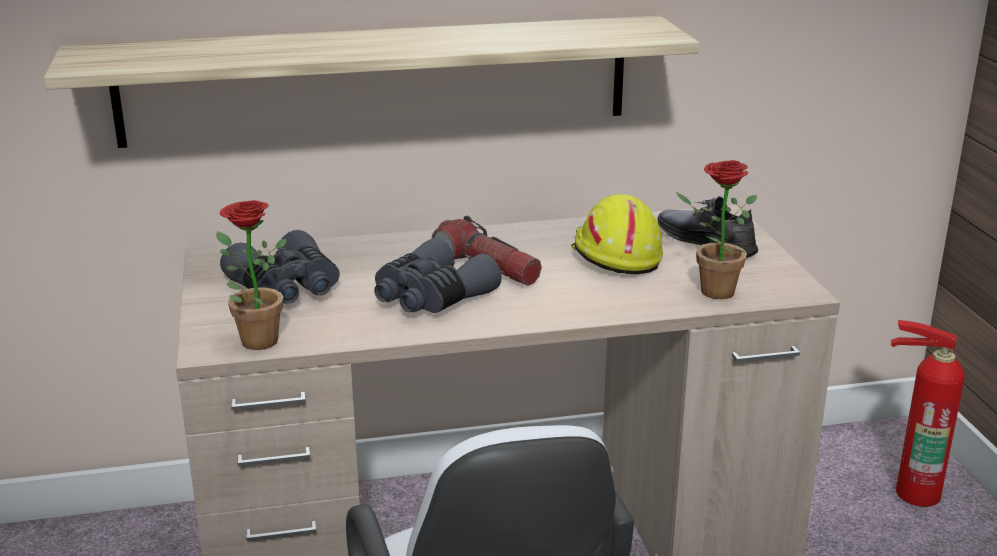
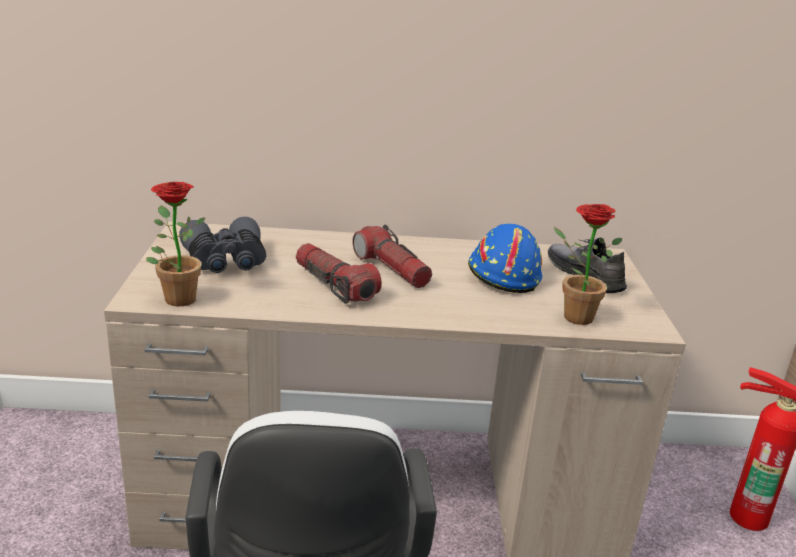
camera: 10 degrees right, 0 degrees up
shelf [44,16,699,148] -> none
grey binoculars [374,238,502,313] -> flashlight [296,243,382,304]
yellow hard hat [571,194,663,275] -> blue hard hat [468,224,542,293]

